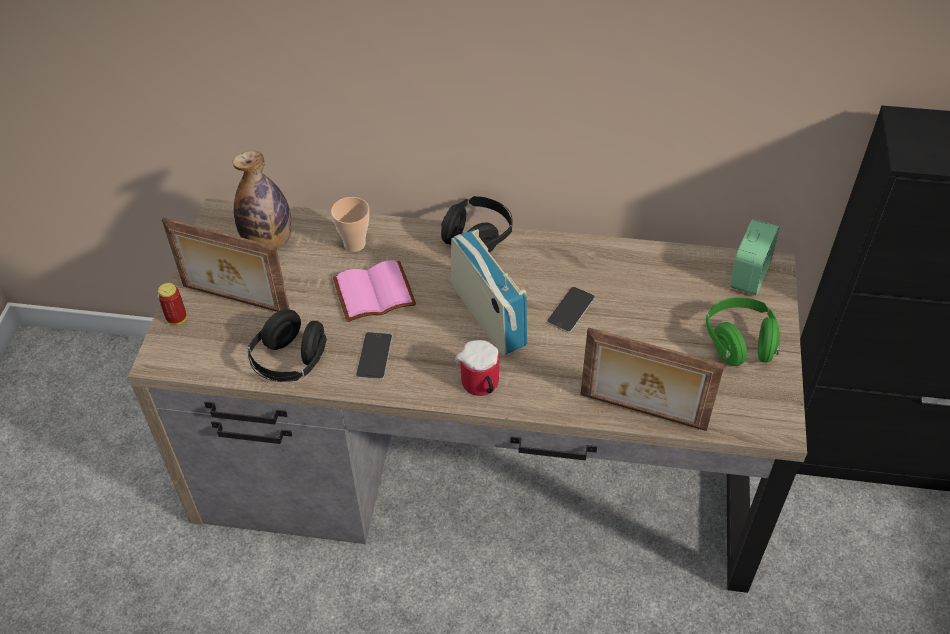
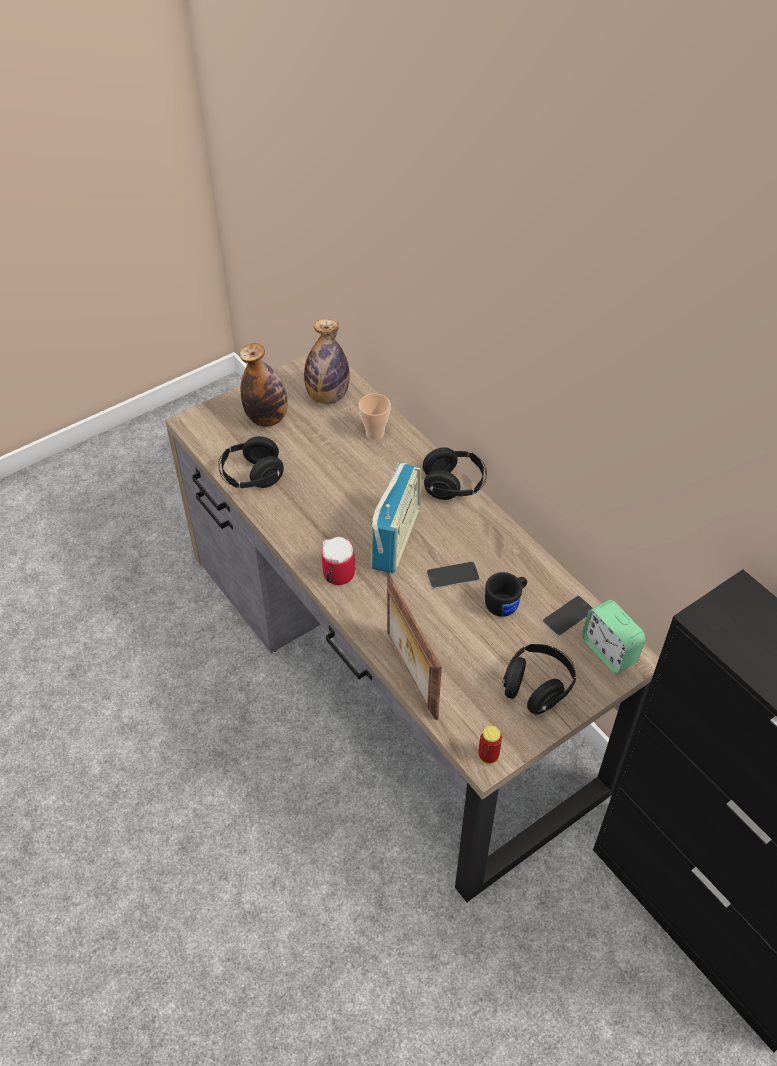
camera: 45 degrees right, 0 degrees up
can [157,283,187,325] -> can moved to [478,726,502,764]
picture frame [162,218,290,312] -> bottle [240,343,288,427]
pink book [333,260,416,322] -> none
phone [356,332,392,380] -> phone moved to [542,596,593,636]
green headphones [706,297,780,366] -> black headphones [503,644,576,715]
alarm clock [730,219,779,295] -> alarm clock turned 75 degrees clockwise [582,600,646,674]
none -> black mug [485,572,527,617]

